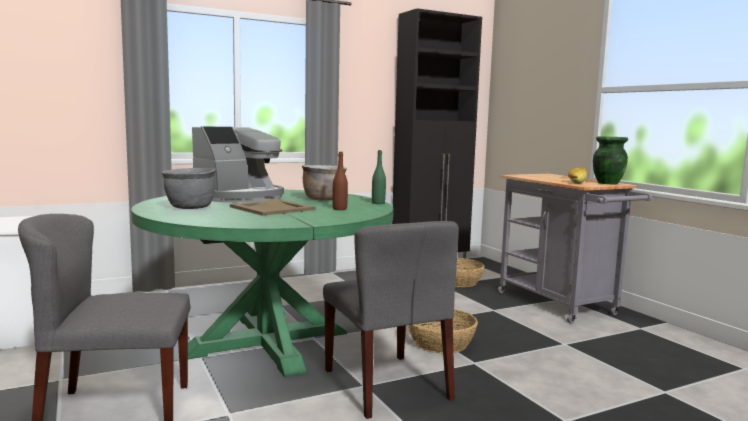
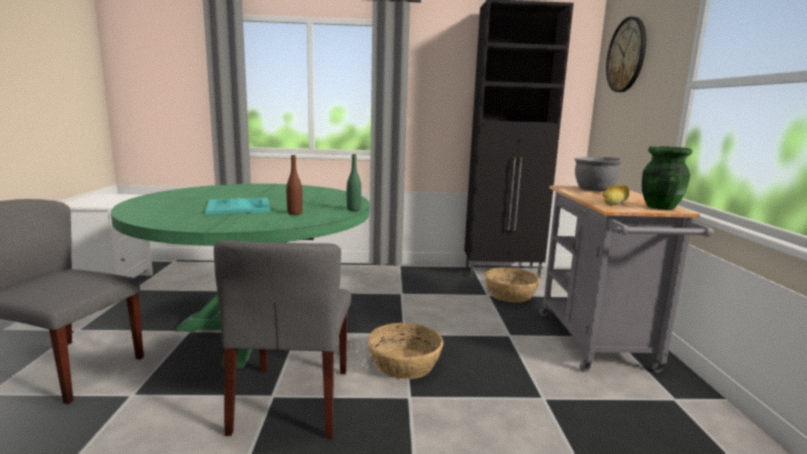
camera: 25 degrees right, 5 degrees up
grey cooking pot [161,168,216,209] -> grey cooking pot moved to [575,157,622,192]
coffee machine [192,126,284,203] -> none
beige tray [230,199,315,216] -> turquoise tray [205,198,270,214]
brown cooking pot [302,165,347,201] -> none
none -> wall clock [606,17,646,92]

